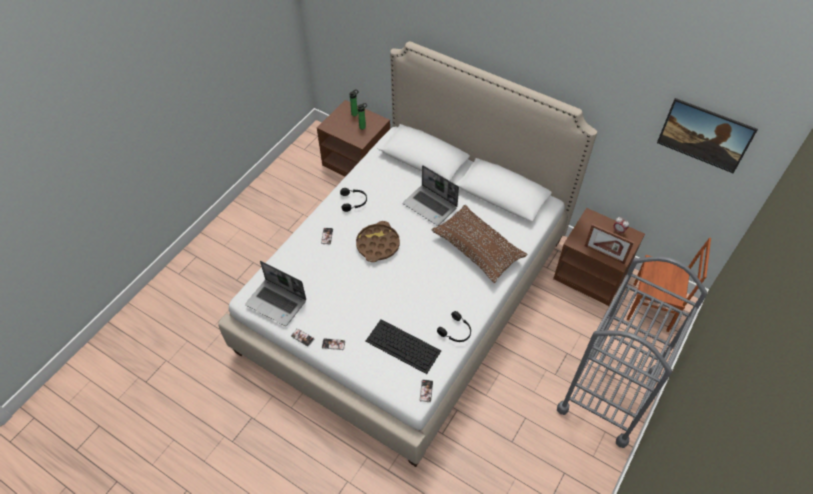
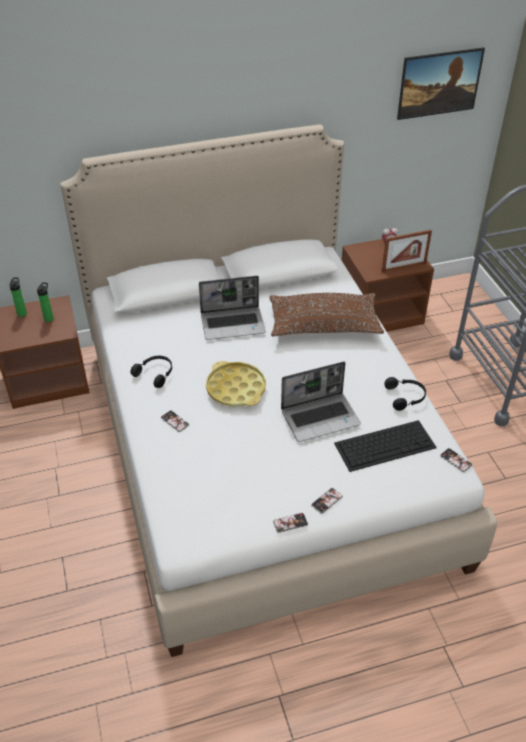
camera: 50 degrees left, 10 degrees down
laptop [245,261,306,326] -> laptop moved to [281,362,361,442]
brown tray [356,221,400,262] -> yellow tray [206,361,266,407]
brown chair [627,238,711,332] -> none

